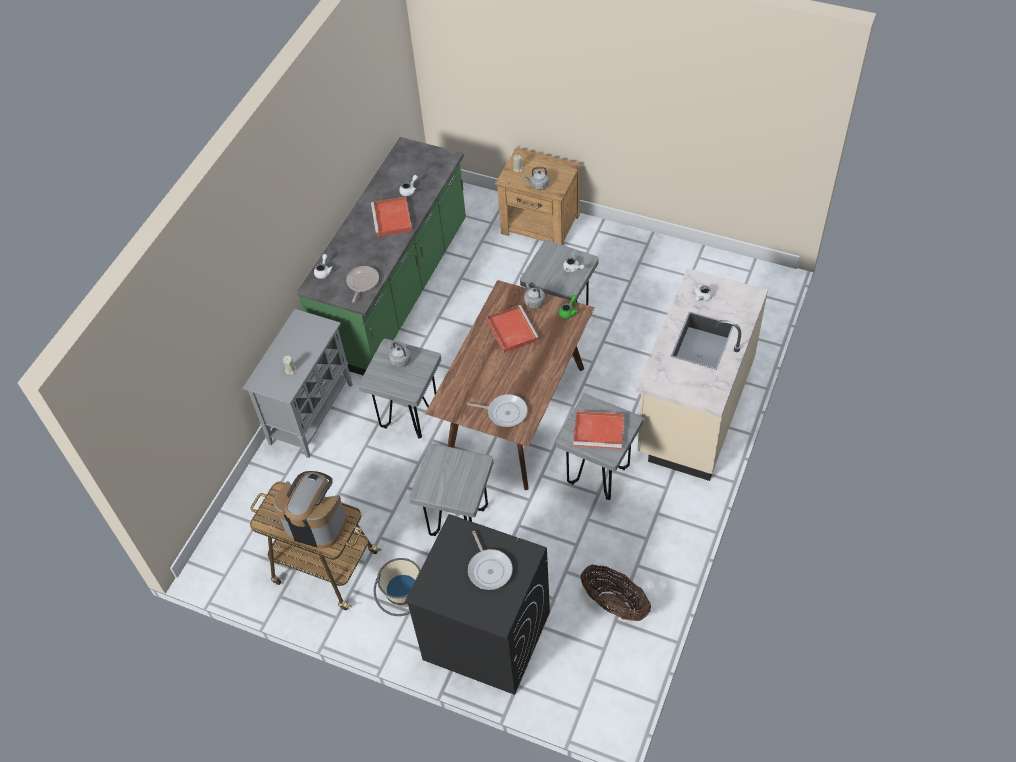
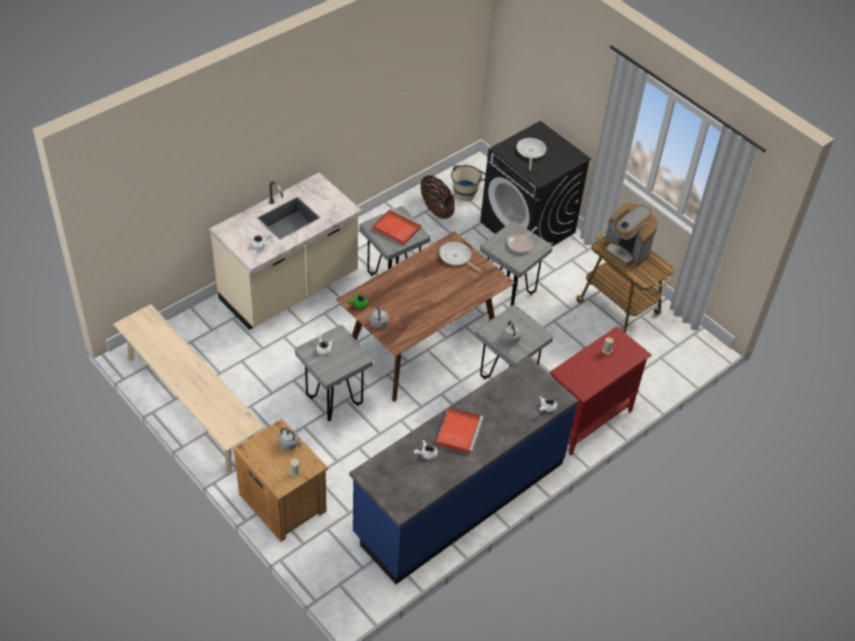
camera: 160 degrees left, 5 degrees down
grey cabinet [243,309,353,458] -> red cabinet [549,326,651,455]
green counter [297,137,466,375] -> blue counter [349,355,579,584]
frying pan [346,266,379,303] -> frying pan moved to [507,226,538,253]
beige bucket [374,558,420,616] -> beige bucket moved to [451,165,486,201]
red tray [486,305,539,353] -> none
none -> beige bench [113,304,265,473]

